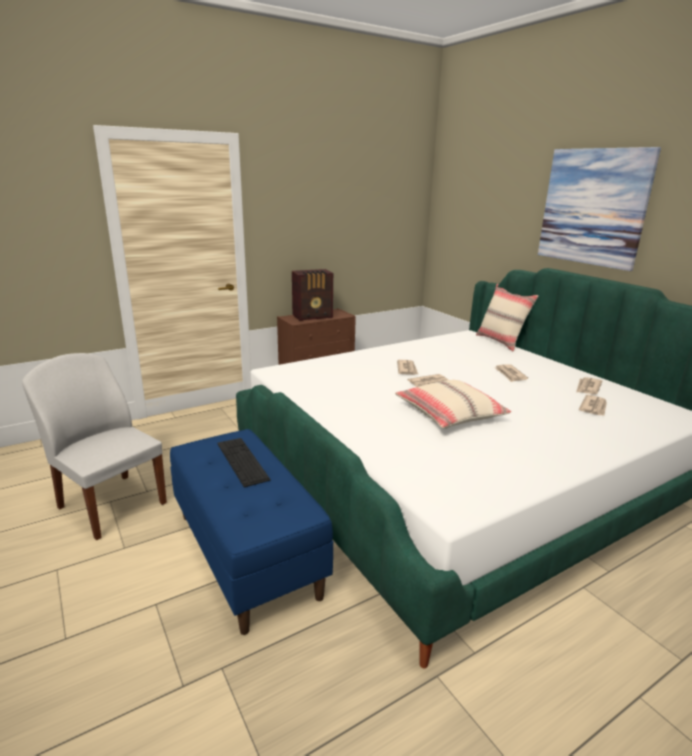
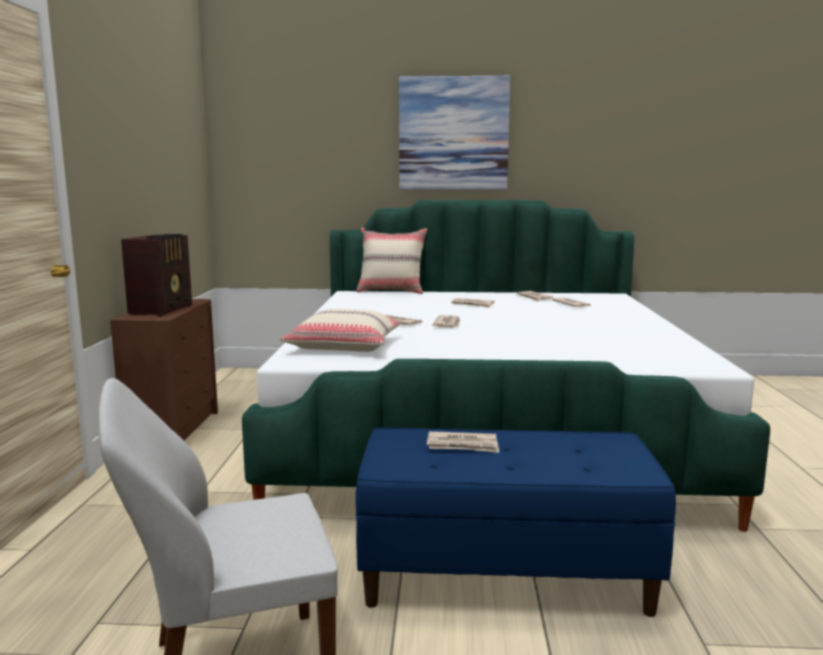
camera: 55 degrees left, 10 degrees down
keyboard [218,438,270,487] -> newspaper [427,431,499,453]
beige pillow [395,380,511,429] -> beige pillow moved to [279,309,402,352]

